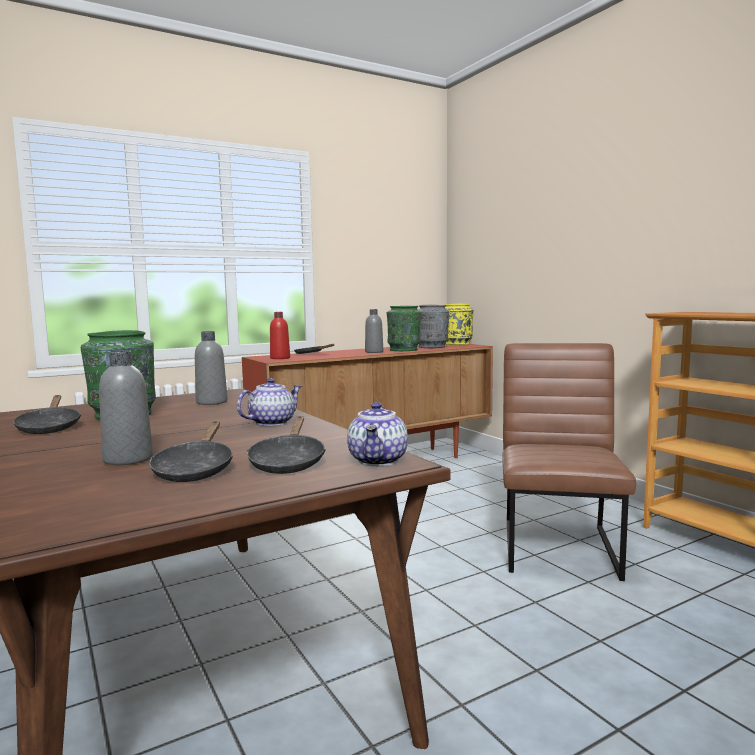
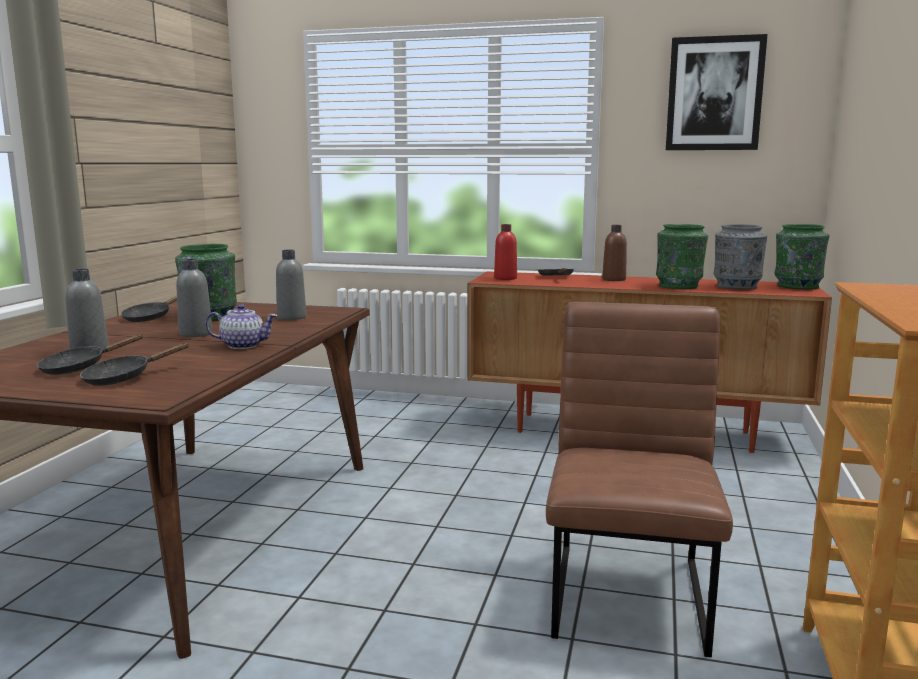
camera: 45 degrees right, 5 degrees up
teapot [347,402,408,466] -> none
grey bottle [365,309,383,353] -> grey bottle moved to [176,259,213,337]
yellow vase [445,304,473,345] -> green vase [774,224,829,290]
brown chair [502,343,636,581] -> brown chair turned 45 degrees counterclockwise [546,302,733,657]
none -> brown bottle [602,225,627,281]
none -> picture [666,34,767,150]

